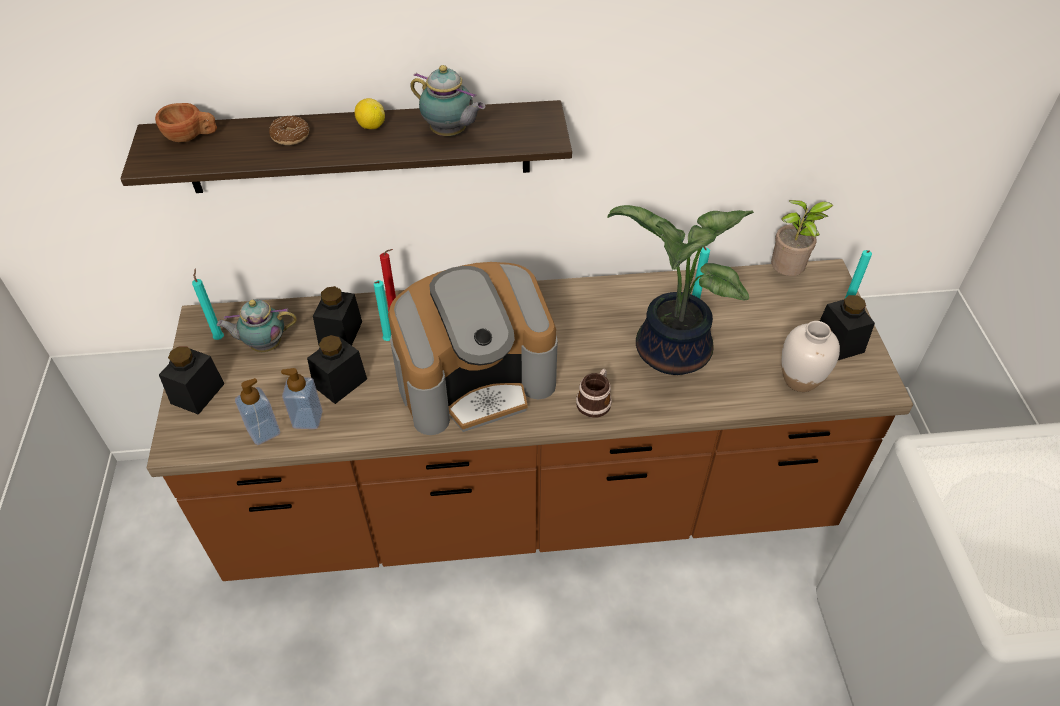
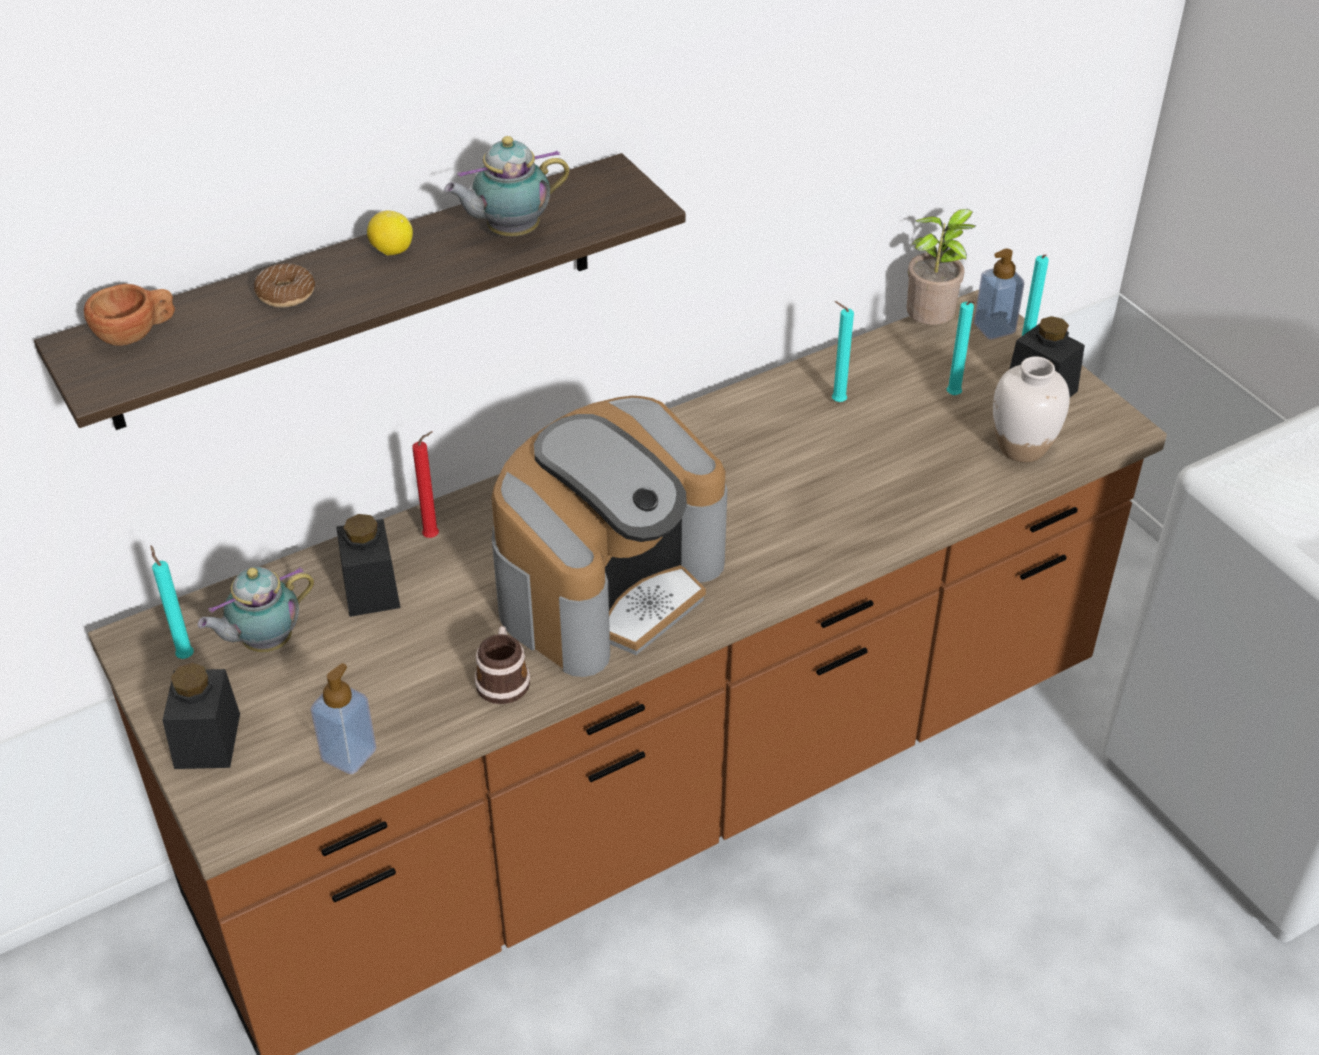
camera: 25 degrees left, 5 degrees down
soap dispenser [281,368,323,429] -> soap dispenser moved to [974,249,1024,340]
black jar [307,335,367,404] -> none
turquoise candle [374,280,391,341] -> turquoise candle moved to [947,300,975,395]
teapot [410,65,485,136] -> teapot turned 150 degrees clockwise [444,136,570,236]
mug [576,369,612,418] -> mug moved to [474,626,530,704]
potted plant [607,205,754,375] -> none

